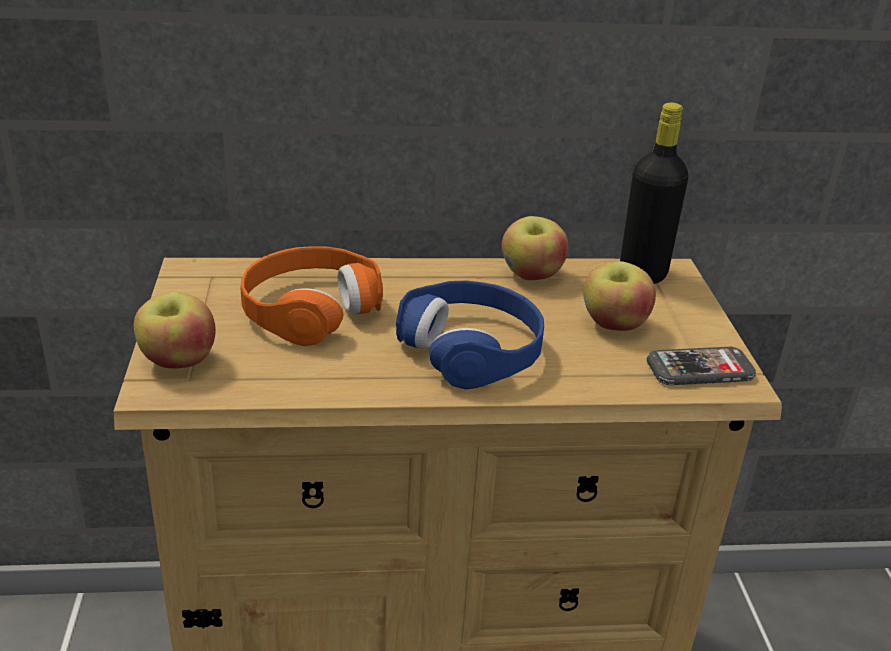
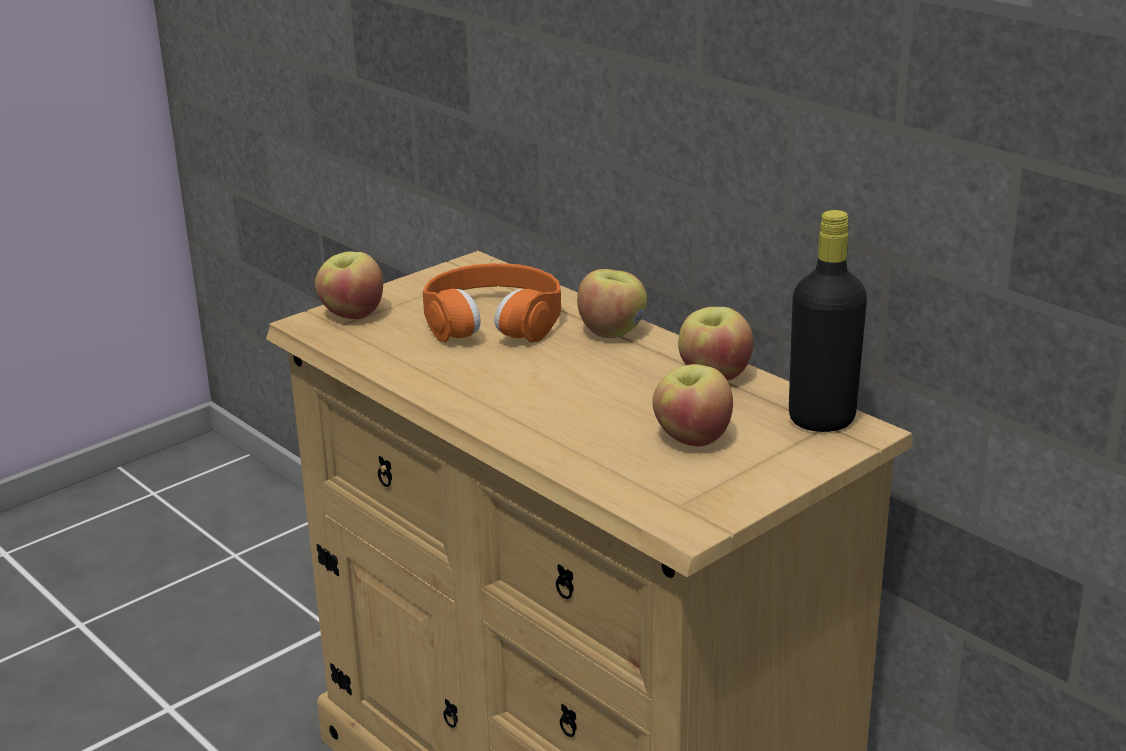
camera: 55 degrees right, 5 degrees down
blue headphones [396,281,544,389] -> none
phone [647,347,756,385] -> none
none -> apple [577,269,647,338]

